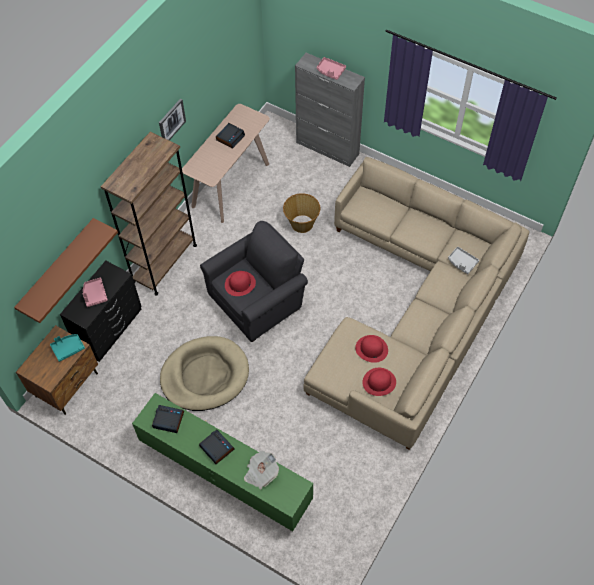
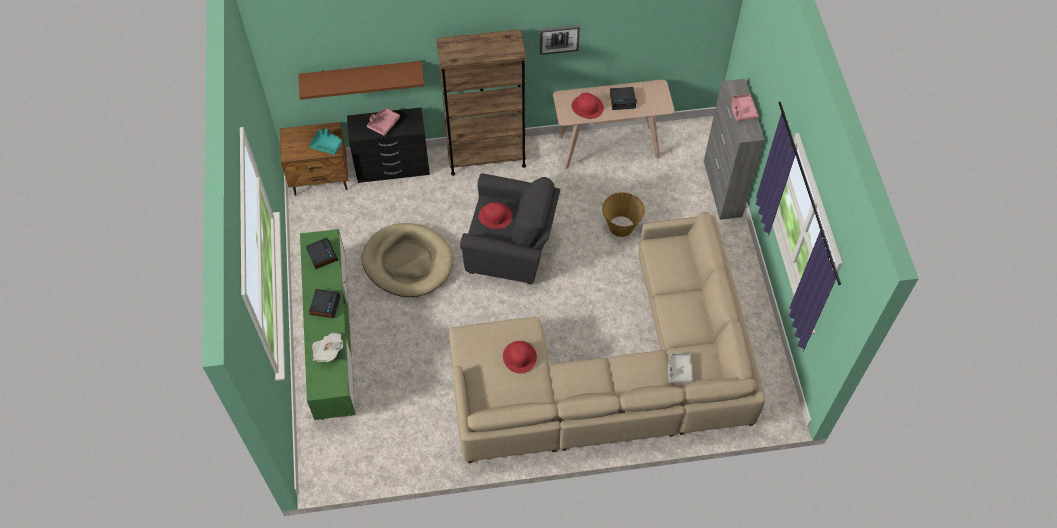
camera: 50 degrees right, 0 degrees up
red hat [363,368,396,396] -> red hat moved to [572,93,604,119]

